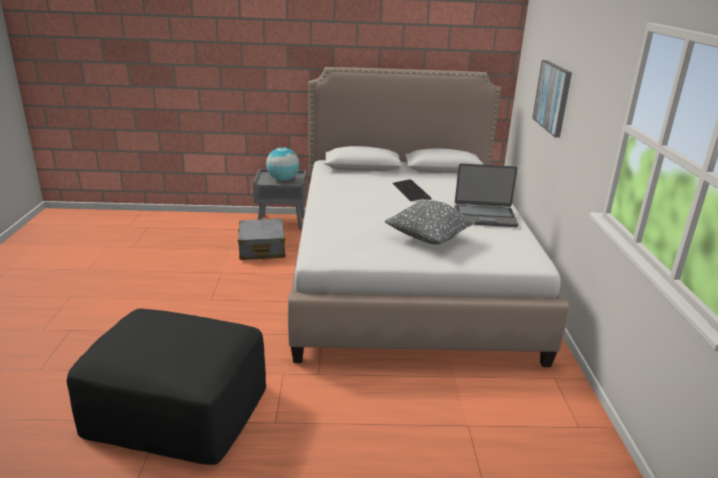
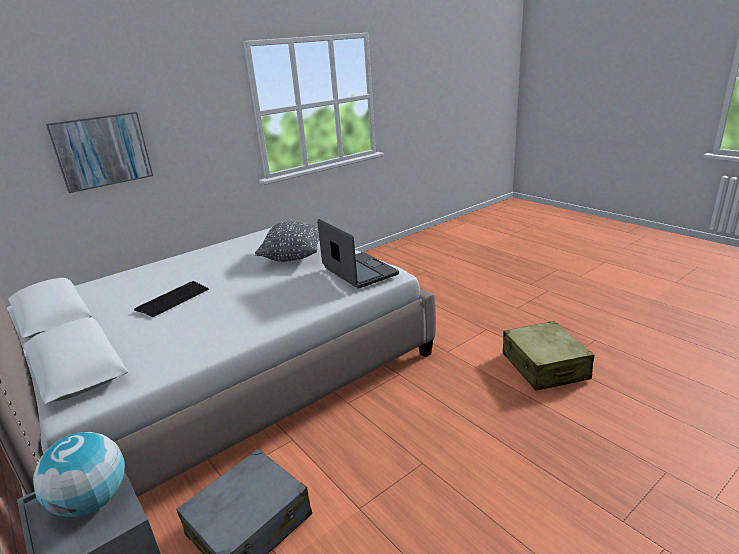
camera: 125 degrees left, 0 degrees up
black ottoman [67,309,266,465] -> beige suitcase [503,321,595,391]
laptop [454,163,518,227] -> laptop moved to [317,219,399,289]

